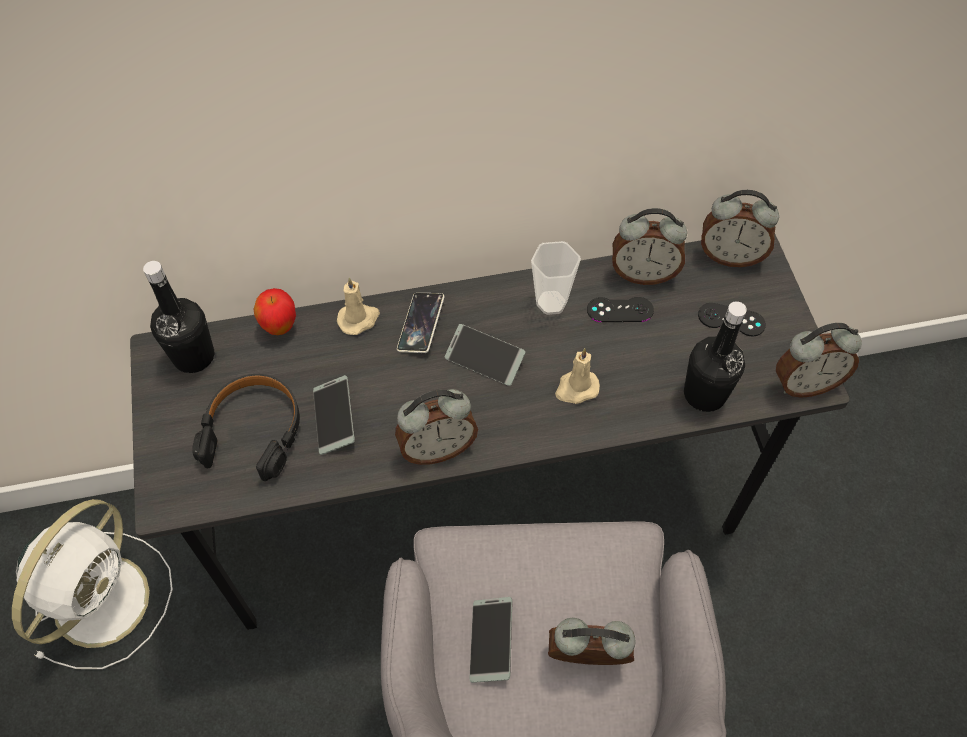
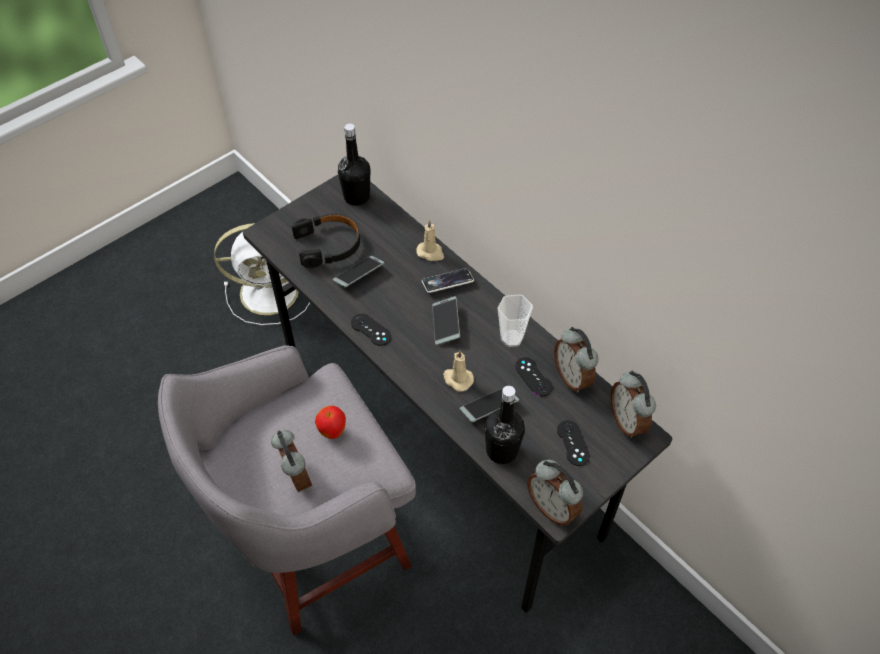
camera: 60 degrees right, 5 degrees down
apple [254,288,296,335] -> apple moved to [315,406,346,439]
alarm clock [395,389,478,465] -> black game controller [351,314,391,346]
phone [470,597,512,683] -> phone moved to [460,388,519,422]

